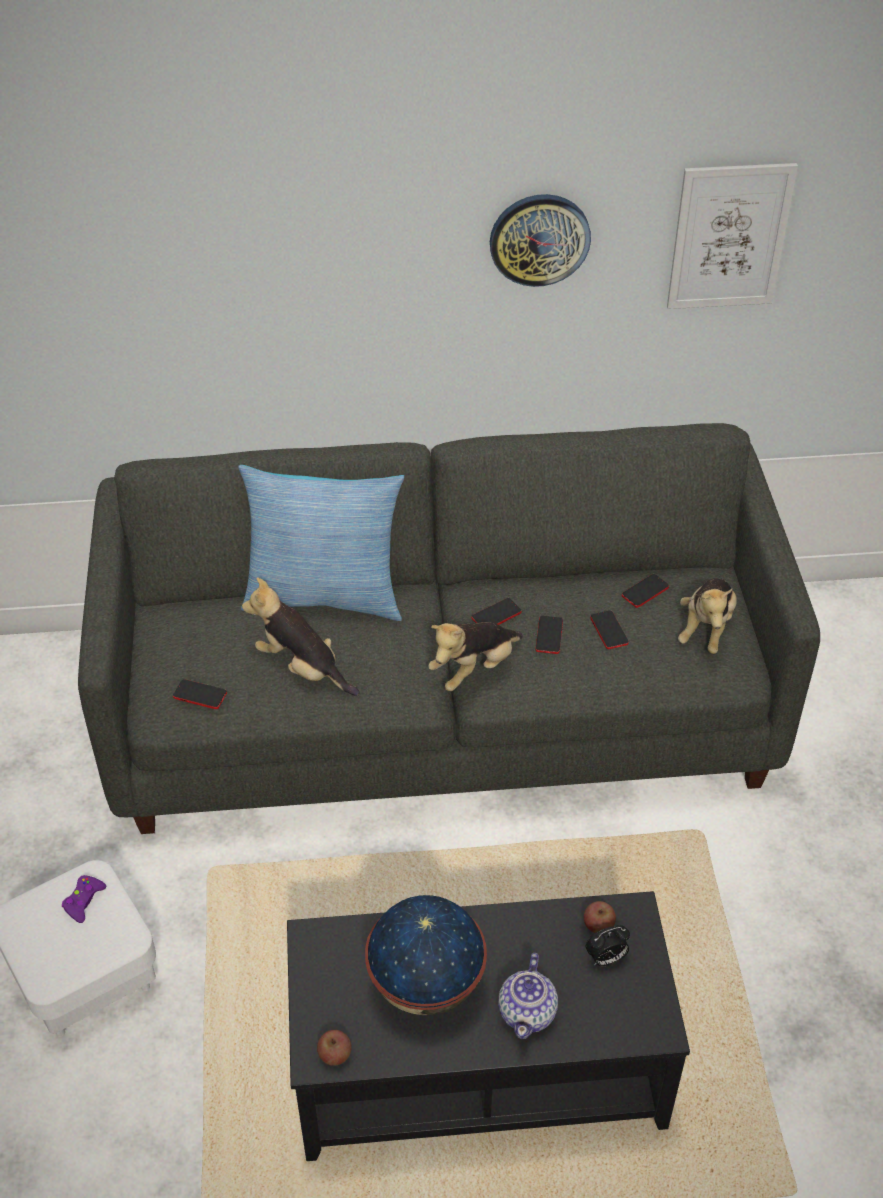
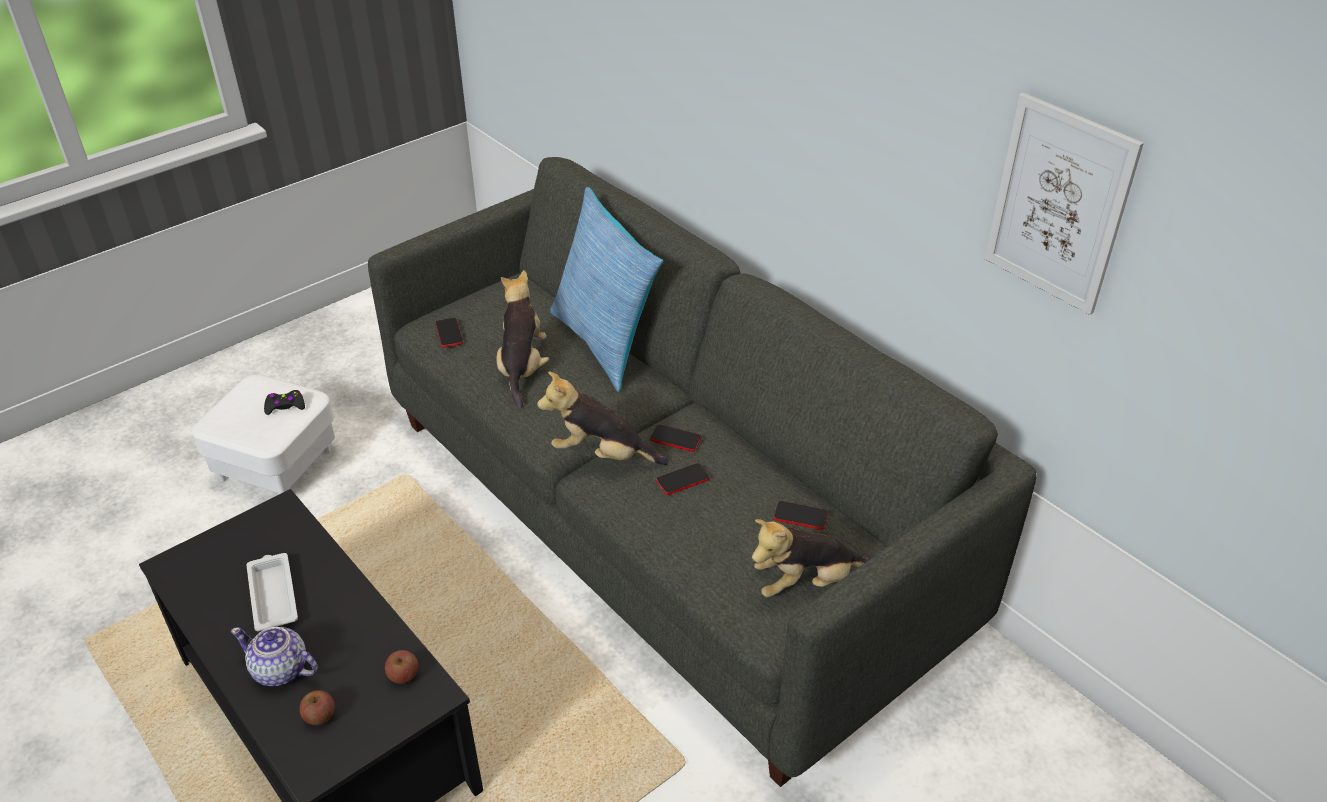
camera: 55 degrees right, 5 degrees down
purple game controller [62,875,106,923] -> black game controller [264,390,305,415]
apple [317,1030,351,1066] -> apple moved to [299,690,335,725]
globe [365,895,487,1015] -> white tray [246,553,298,631]
wall clock [490,194,591,287] -> none
teapot [498,953,558,1039] -> teapot turned 45 degrees clockwise [231,627,318,686]
alarm clock [586,925,630,966] -> none
phone [590,610,628,649] -> none

